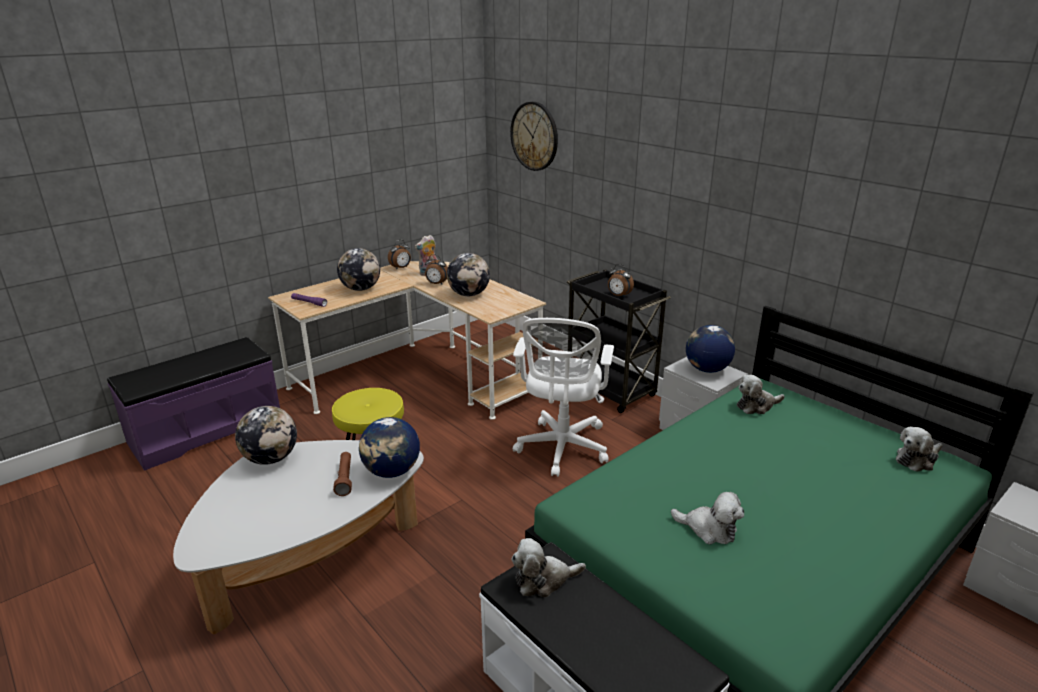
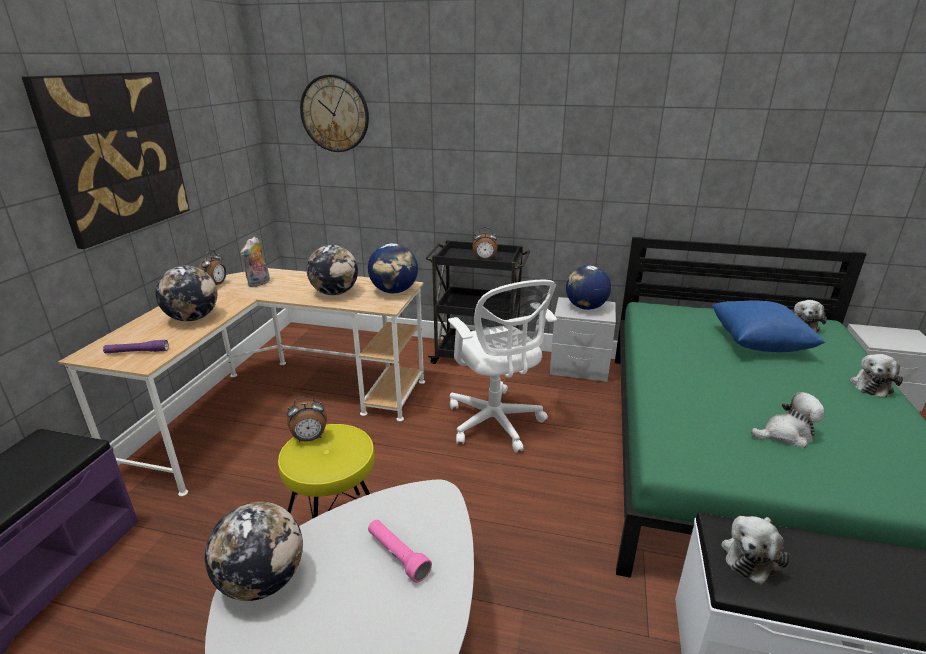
camera: 35 degrees left, 0 degrees up
brown flashlight [333,452,352,496] -> pink flashlight [368,520,432,583]
globe [359,417,420,478] -> globe moved to [368,243,418,293]
alarm clock [425,254,448,284] -> alarm clock moved to [287,396,327,442]
plush toy [737,375,785,414] -> plush toy moved to [850,354,903,398]
none -> picture [22,72,190,249]
none -> blue pillow [712,300,825,352]

